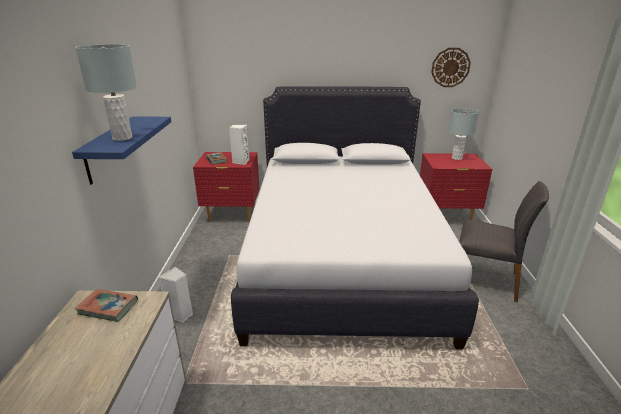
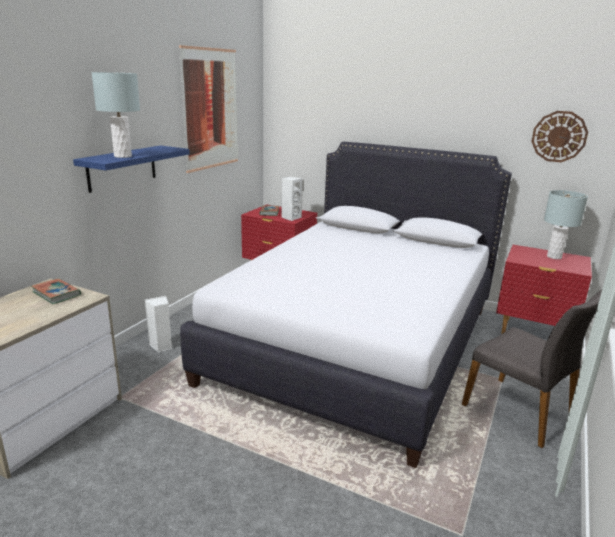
camera: 25 degrees right, 5 degrees down
none -> picture [179,45,238,173]

